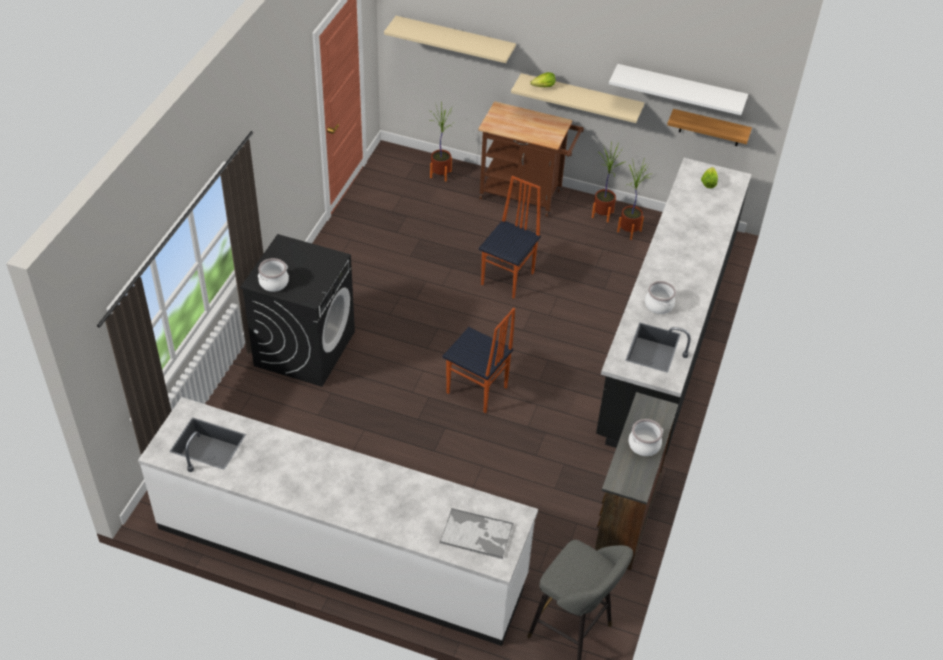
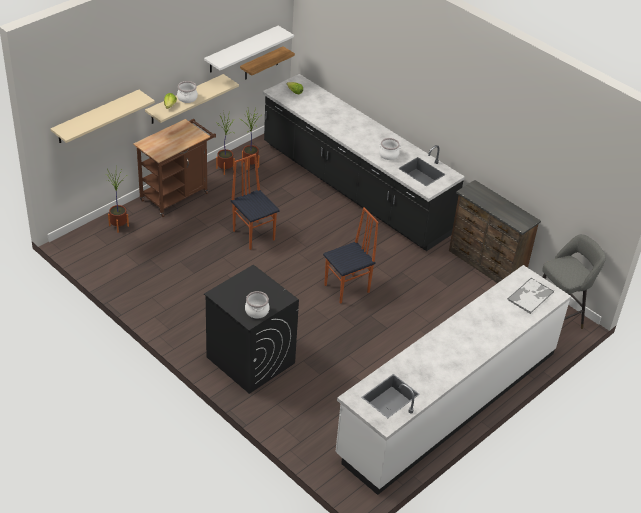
camera: 65 degrees left, 5 degrees down
cooking pot [629,419,663,456] -> cooking pot moved to [177,81,198,103]

